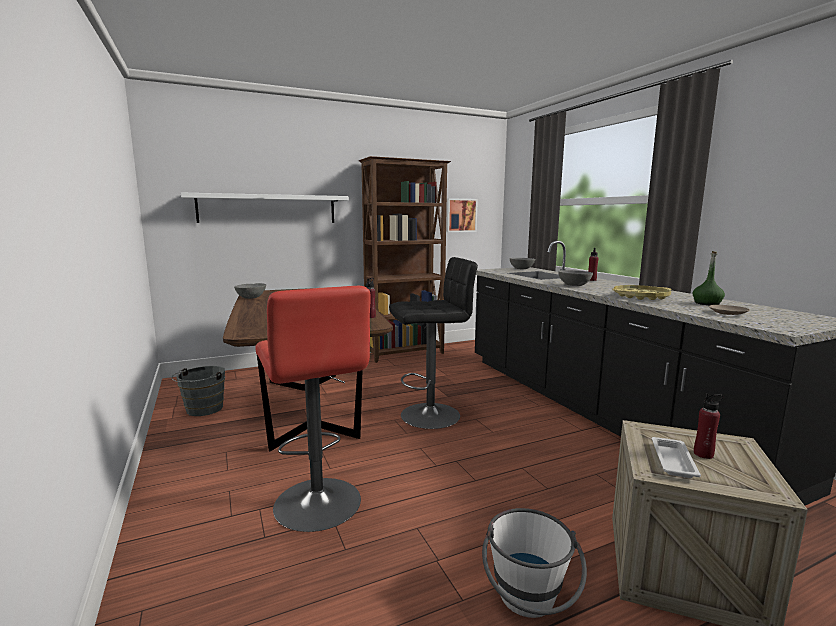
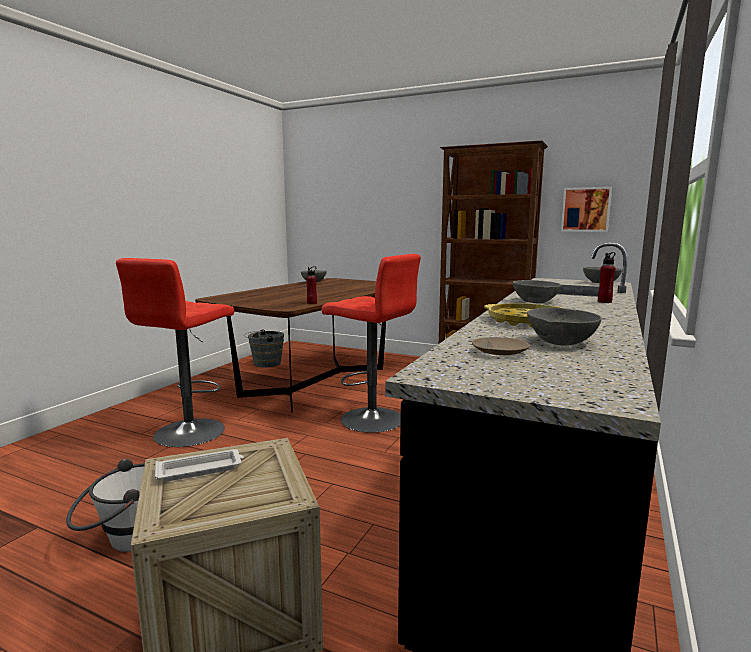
camera: 50 degrees right, 0 degrees up
white shelf [181,192,349,223] -> none
black stool [389,257,478,429] -> red stool [322,254,421,433]
green bottle [692,251,725,305] -> grey bowl [527,308,602,345]
red bottle [694,393,723,459] -> none

